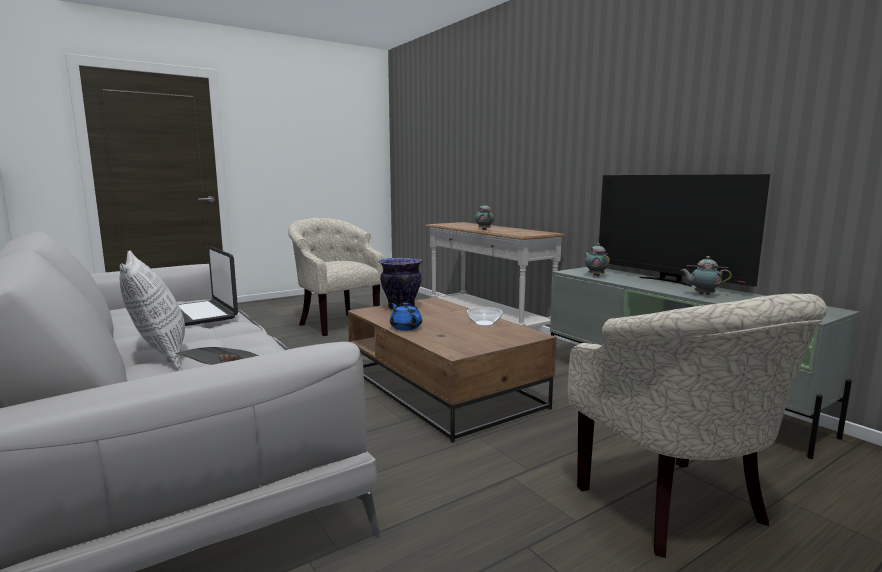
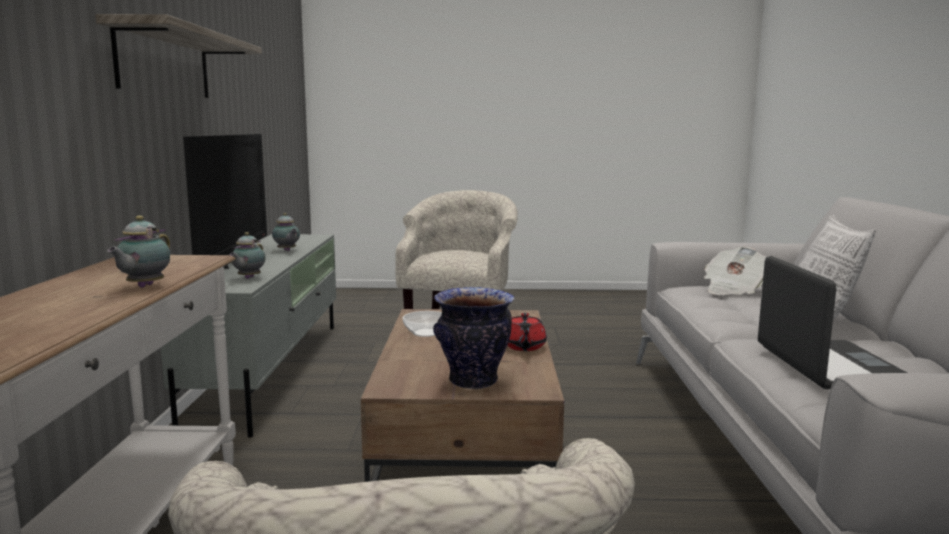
camera: 145 degrees left, 0 degrees up
blue teapot [390,303,422,330] -> red teapot [507,313,547,351]
none -> shelf [95,14,262,98]

